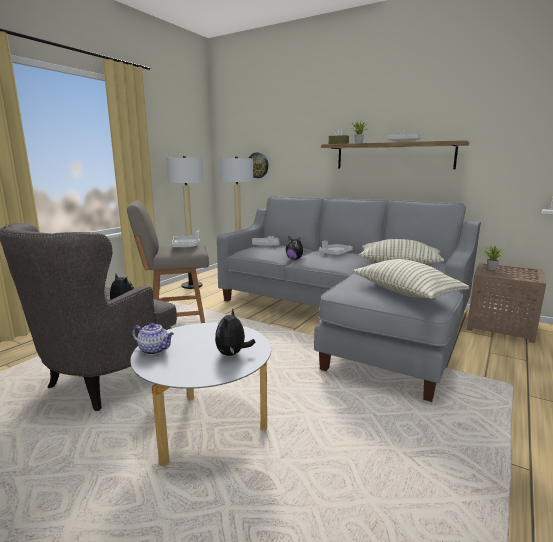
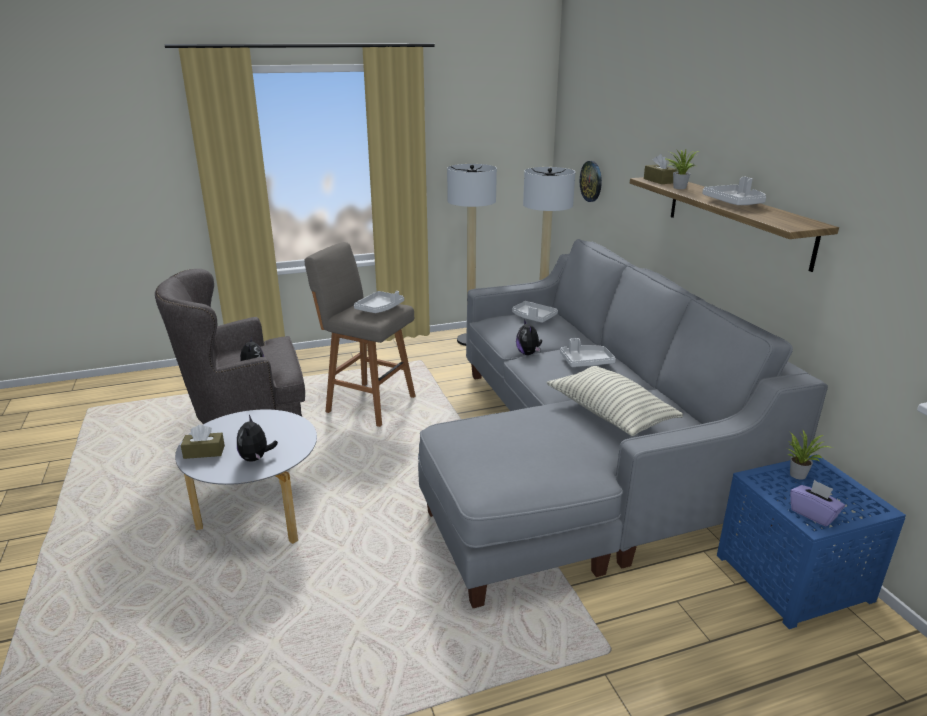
camera: 40 degrees right, 10 degrees up
teapot [132,323,174,355] -> none
plush toy [215,308,255,356] -> plush toy turned 60 degrees counterclockwise [237,415,278,462]
pillow [352,259,469,299] -> none
brown side table [467,262,546,343] -> blue side table [717,454,906,629]
none -> brown tissue box [181,425,225,459]
none -> purple tissue box [790,480,845,527]

